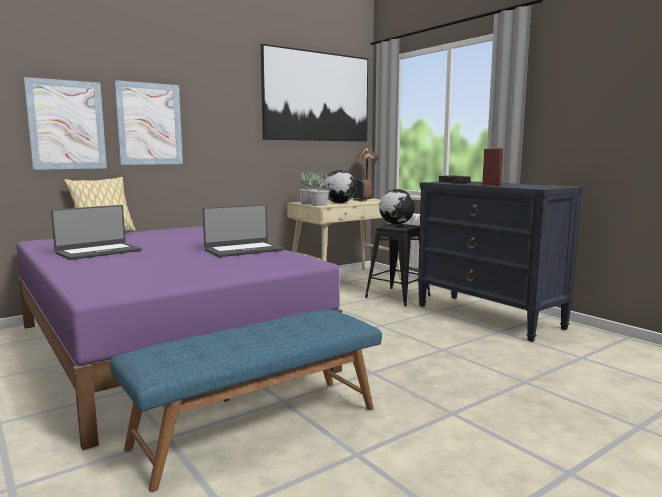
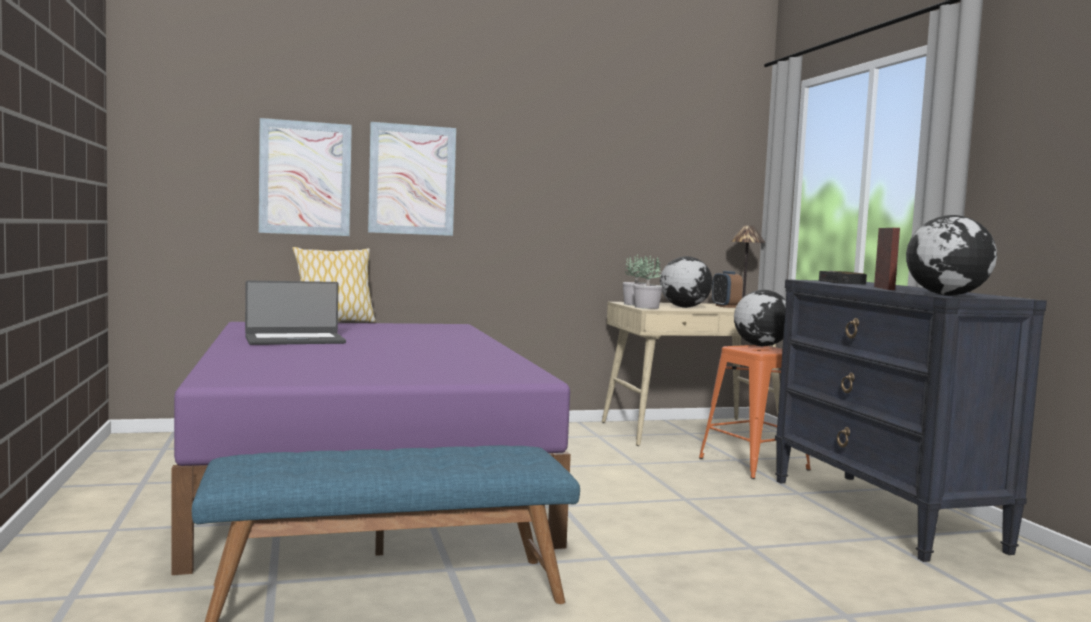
camera: 20 degrees right, 5 degrees down
laptop [203,204,284,257] -> none
picture [261,44,368,142] -> none
black stool [365,224,431,306] -> orange stool [699,345,811,479]
none -> globe [906,215,997,296]

